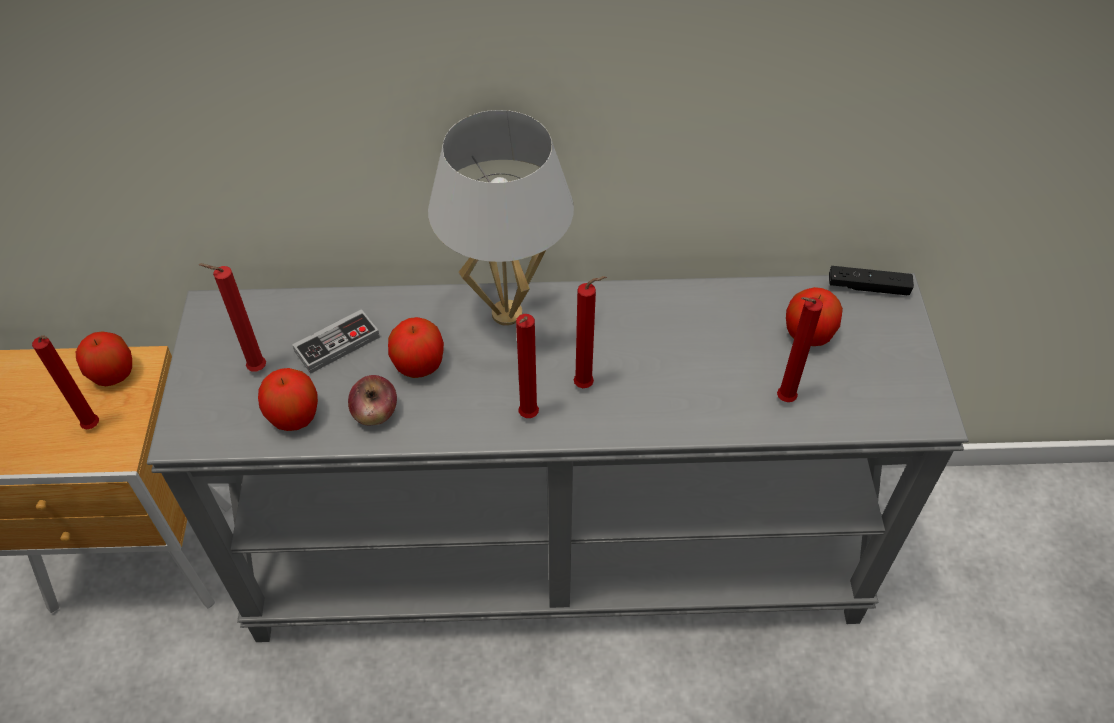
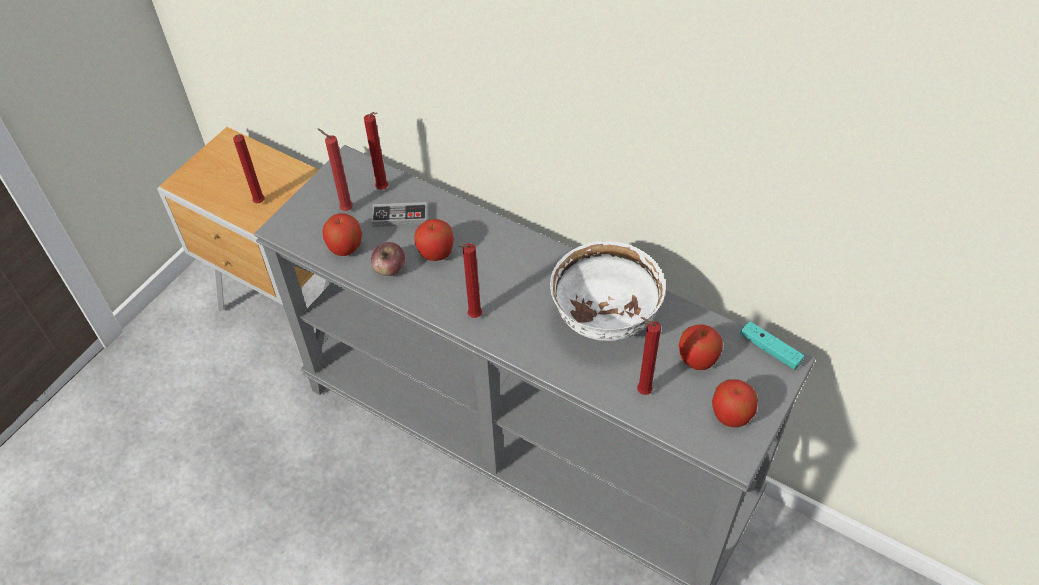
camera: 35 degrees right, 0 degrees up
apple [76,331,132,386] -> apple moved to [712,379,758,427]
white table lamp [428,110,574,326] -> none
red candle [574,276,606,388] -> red candle moved to [364,112,388,190]
black game controller [829,266,914,295] -> turquoise game controller [740,321,804,370]
none -> white bowl [550,241,666,341]

